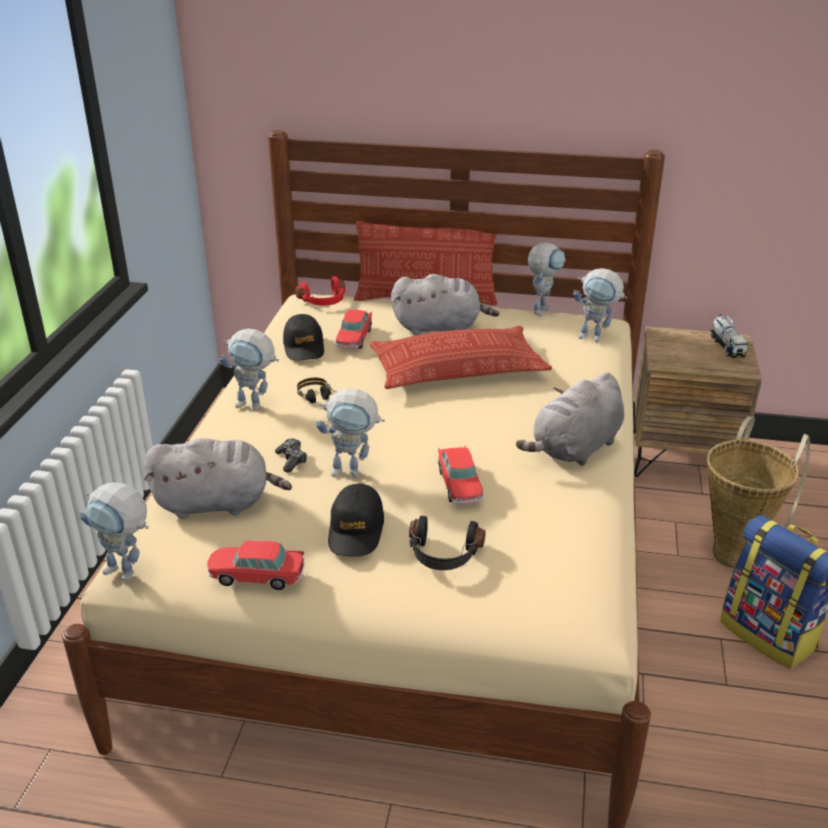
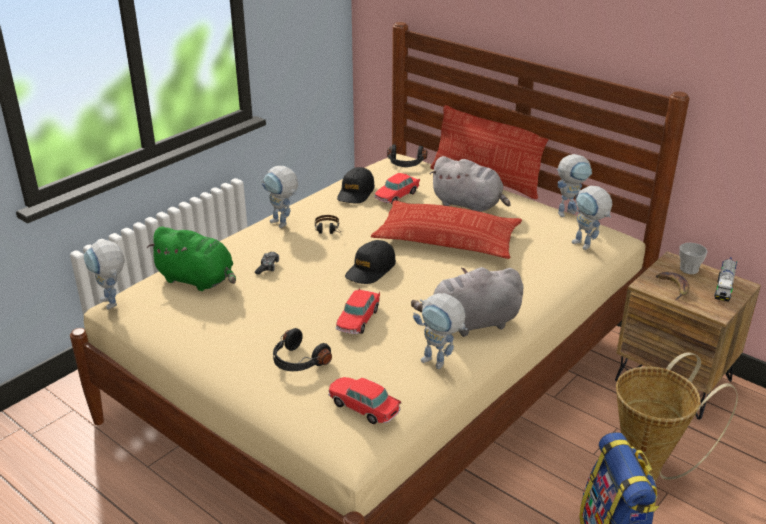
camera: 30 degrees right, 0 degrees up
grey plush toy [144,438,292,519] -> green plush toy [146,226,236,291]
toy car [207,541,305,590] -> toy car moved to [328,377,401,424]
red headphones [295,276,346,306] -> black headphones [387,145,428,167]
toy robot [316,388,385,478] -> toy robot moved to [413,293,467,369]
black cap [328,483,384,557] -> black cap moved to [345,240,396,284]
none -> banana [656,272,689,300]
none -> cup [679,243,708,274]

